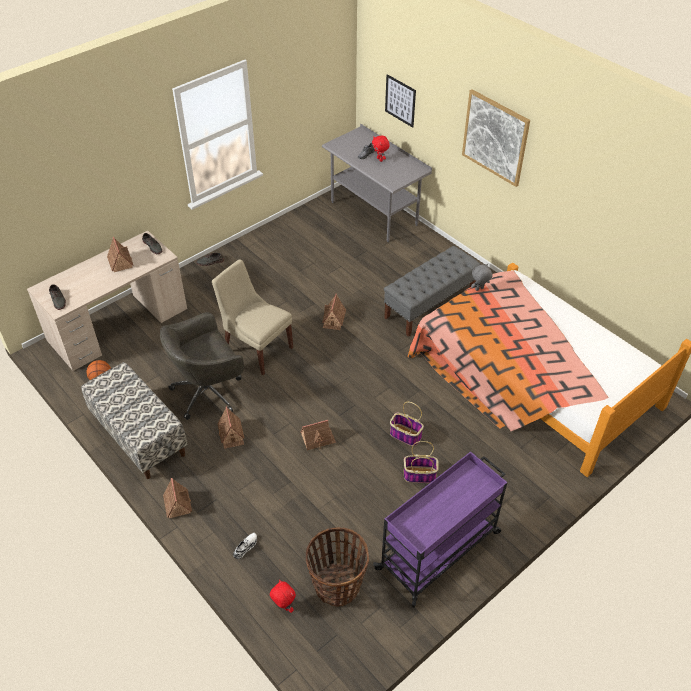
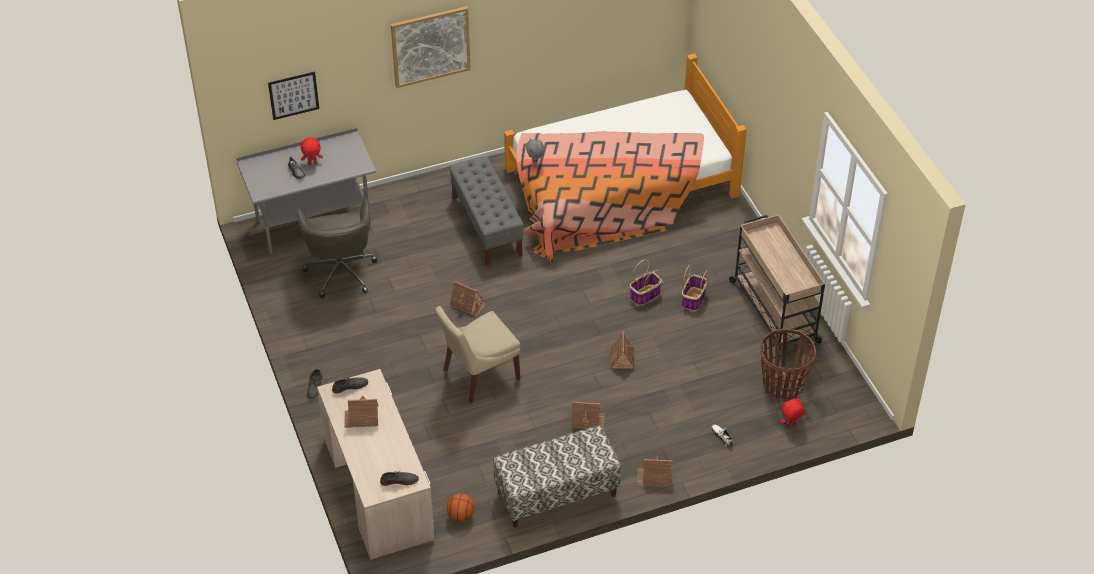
camera: 70 degrees left, 0 degrees up
grey office chair [160,312,244,420] -> grey office chair moved to [296,198,377,298]
purple cart [373,452,507,608] -> beige cart [729,215,825,351]

